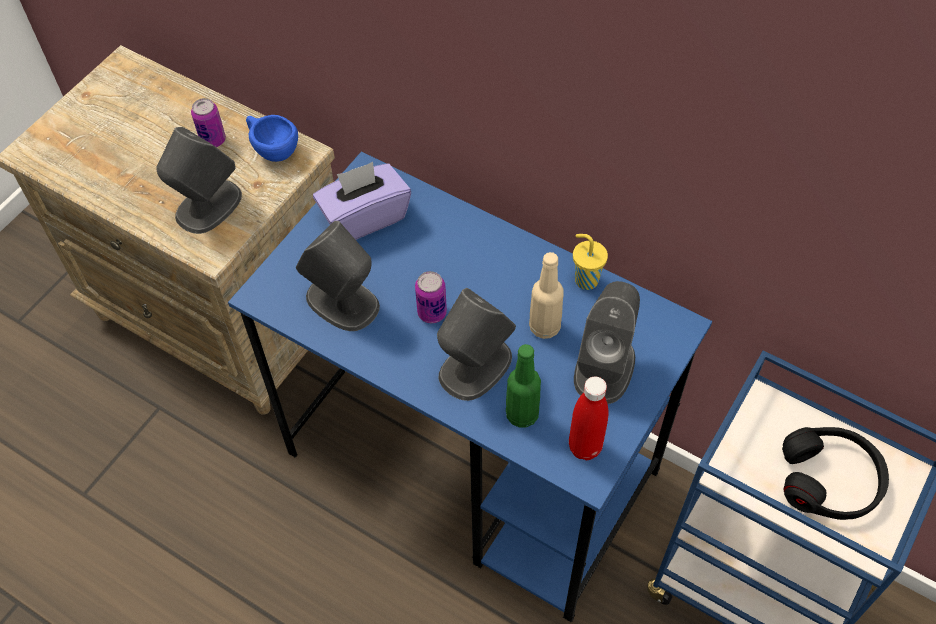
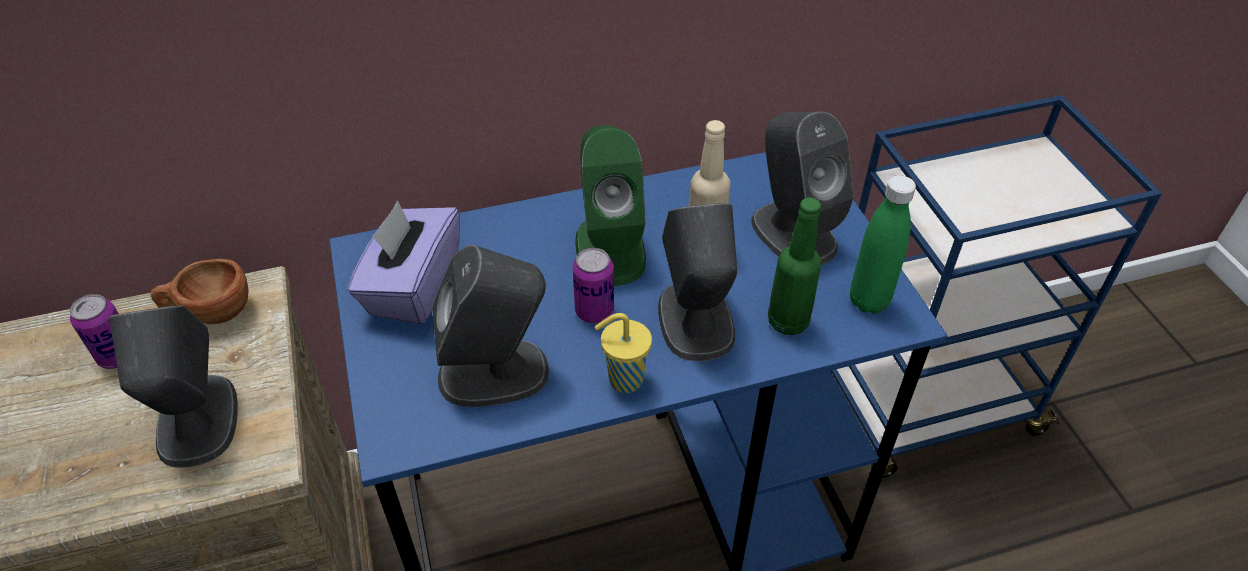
camera: 50 degrees left, 10 degrees down
blue cup [246,115,298,162] -> brown cup [151,259,248,324]
red bottle [569,377,609,460] -> green bottle [850,175,916,314]
yellow cup [573,234,608,290] -> yellow cup moved to [595,313,652,393]
black headphones [782,427,889,520] -> none
none -> green speaker [575,125,646,286]

